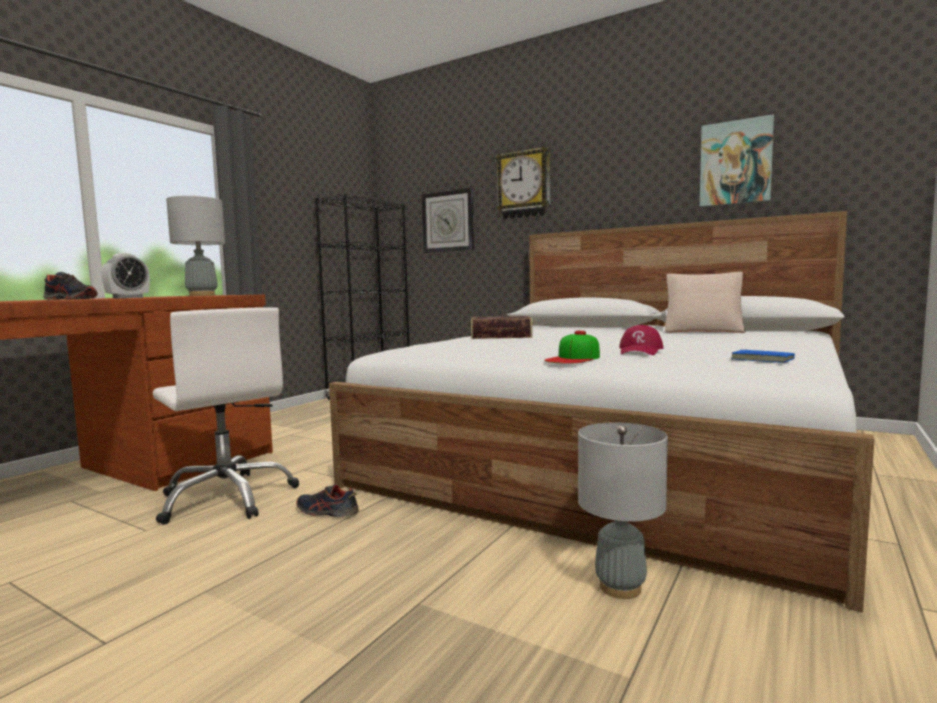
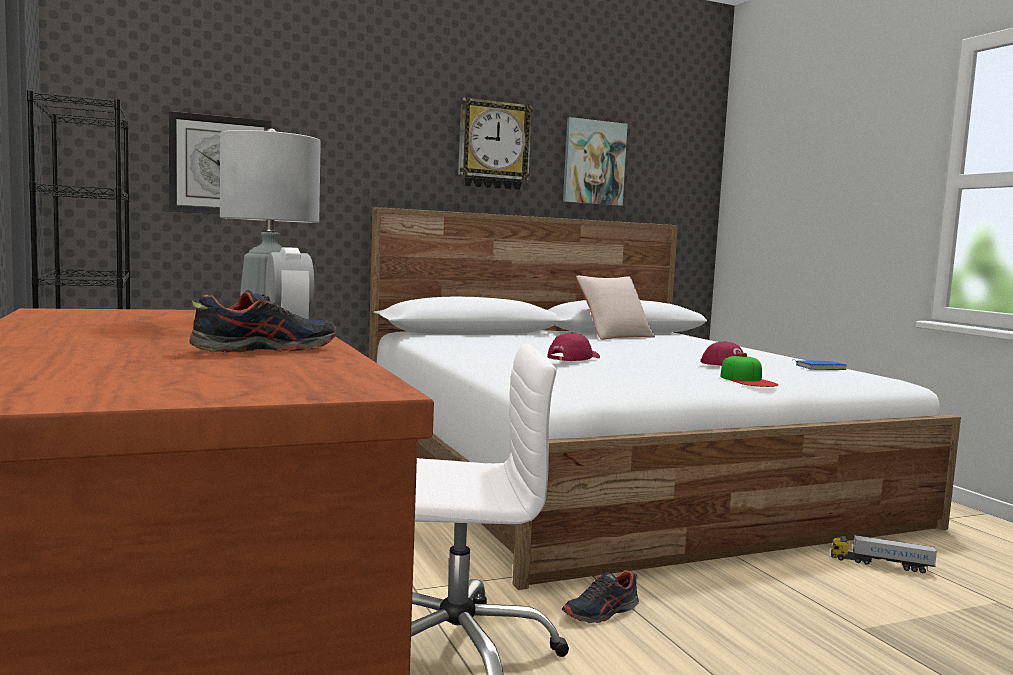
camera: 55 degrees left, 0 degrees up
book [471,316,533,339] -> red cap [547,333,600,361]
wall clock [496,146,550,219] -> wall clock moved to [458,97,533,190]
grey table lamp [578,422,668,599] -> toy truck [831,535,937,573]

